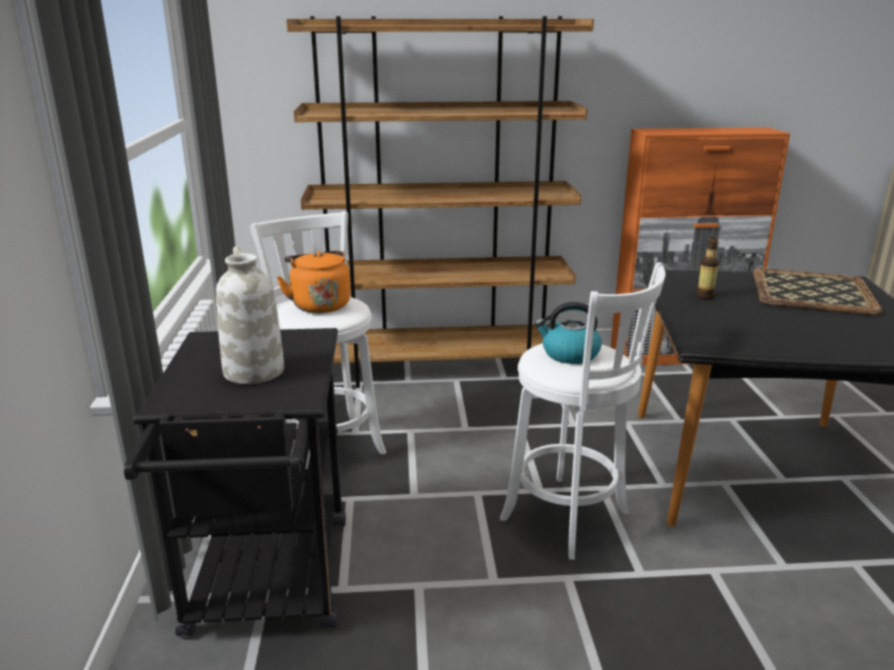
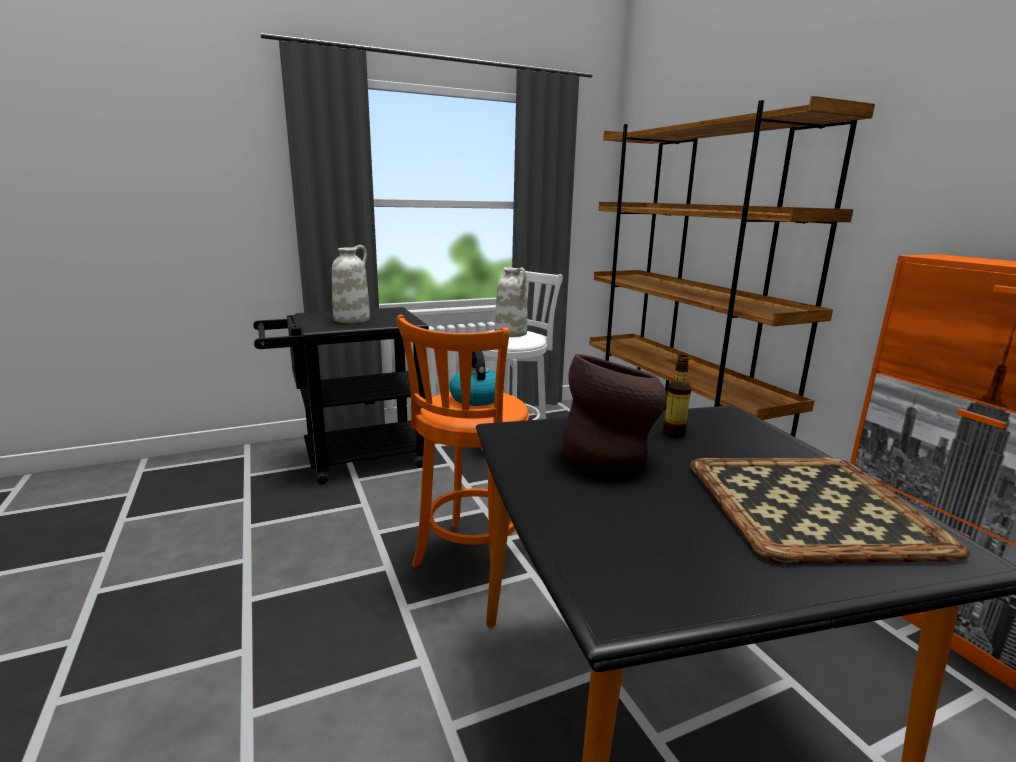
camera: 70 degrees right, 5 degrees down
orange kettle [277,251,350,313] -> white vase [495,267,527,337]
white stool [500,262,666,560] -> orange stool [397,315,529,593]
none -> brown vase [562,354,667,474]

